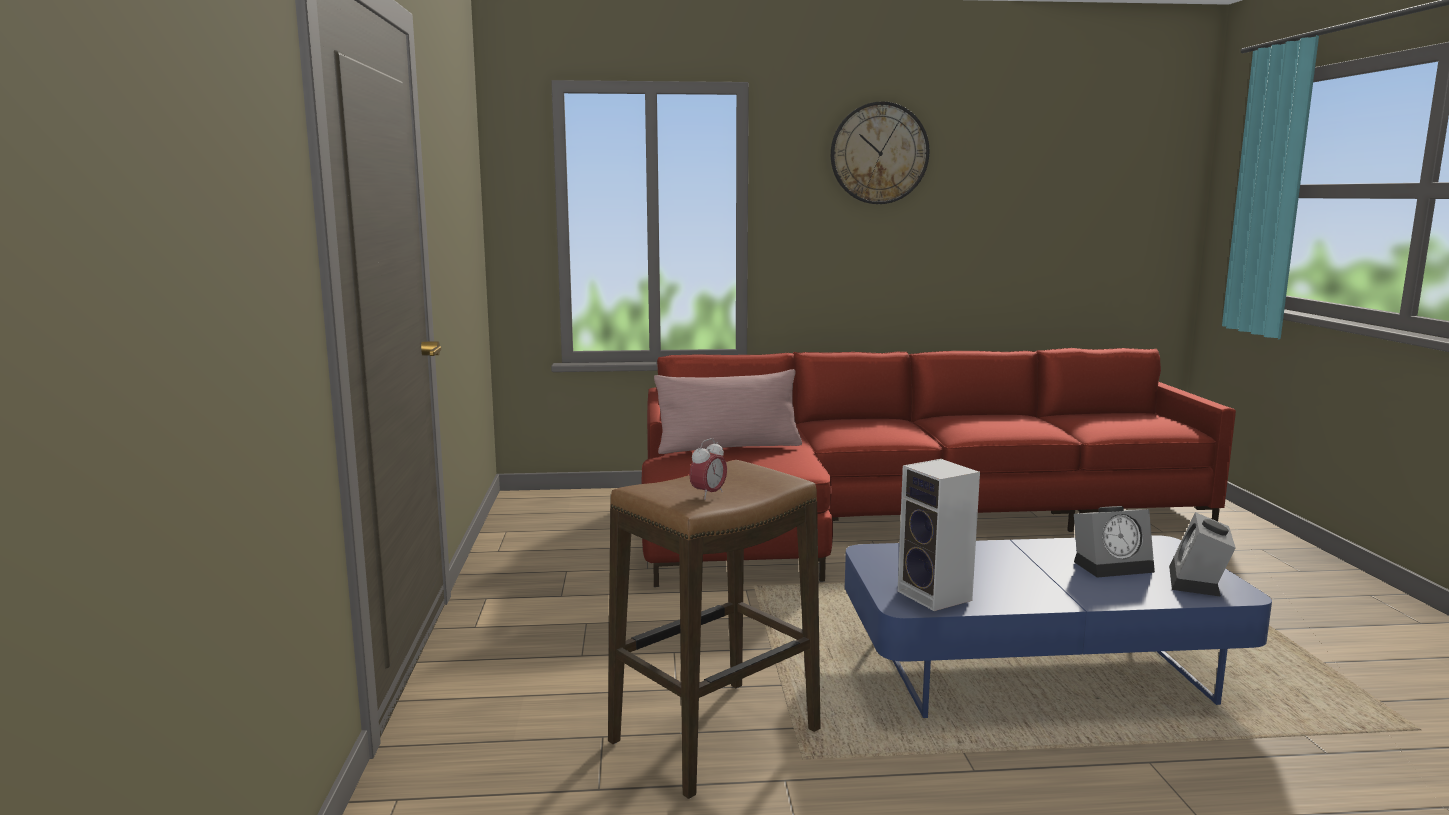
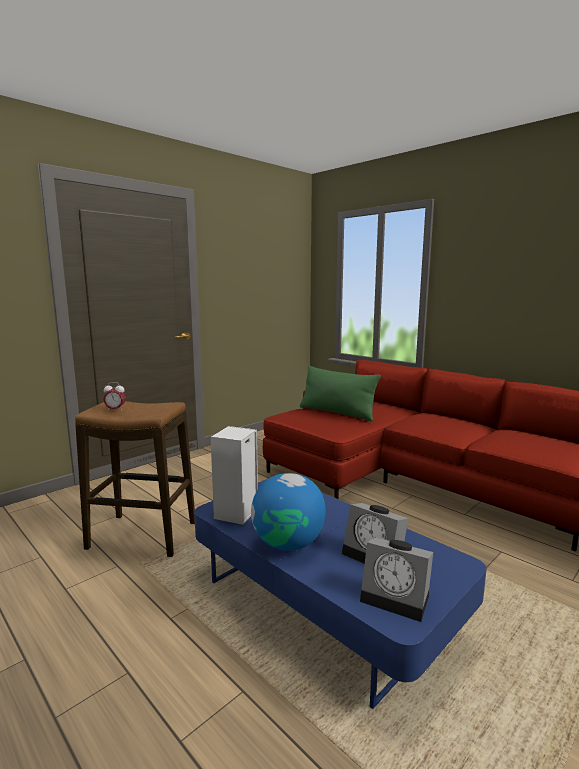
camera: 50 degrees right, 0 degrees up
pink pillow [654,369,802,454] -> green pillow [300,366,381,421]
wall clock [831,101,930,204] -> none
alarm clock [1169,512,1236,597] -> alarm clock turned 135 degrees counterclockwise [360,537,433,622]
none -> globe [251,473,325,551]

